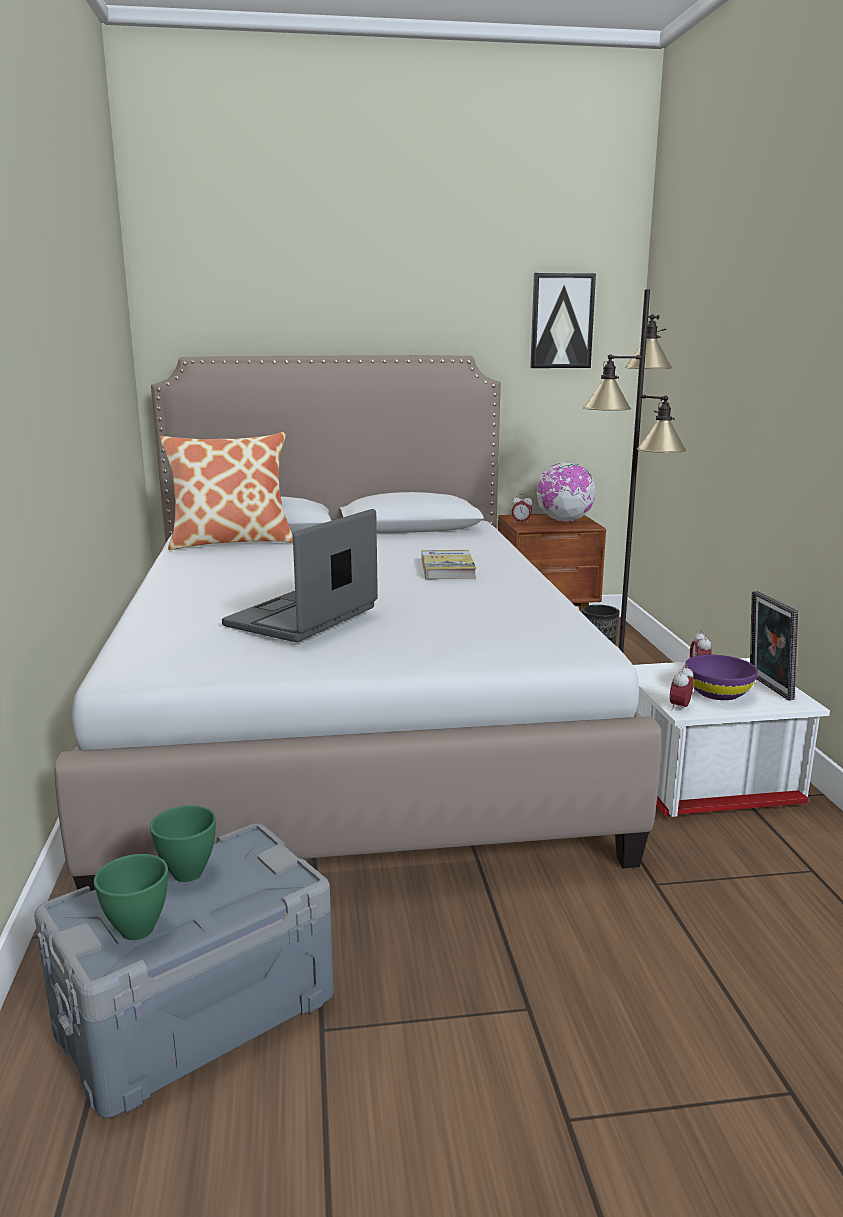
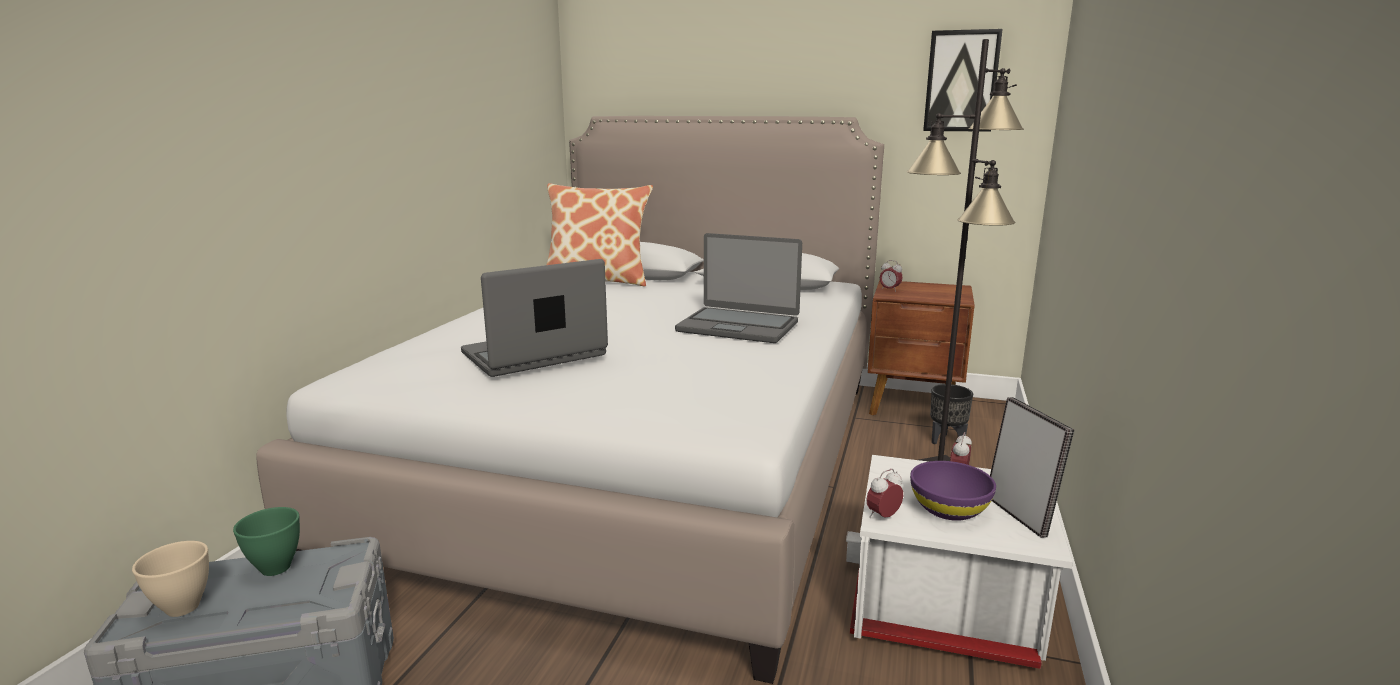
camera: 25 degrees right, 0 degrees up
green bowl [94,854,168,940] -> beige bowl [132,541,209,617]
book [422,550,476,579] -> laptop [675,233,802,343]
globe [537,462,596,522] -> none
picture frame [750,591,798,701] -> picture frame turned 150 degrees clockwise [990,397,1074,538]

